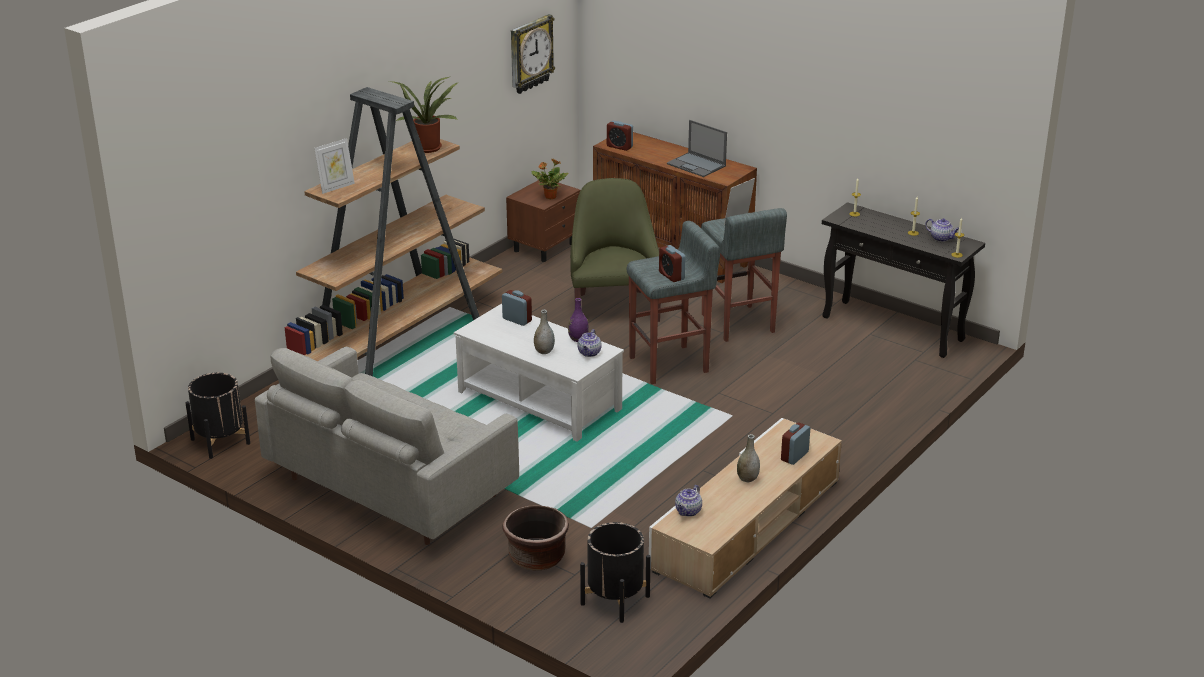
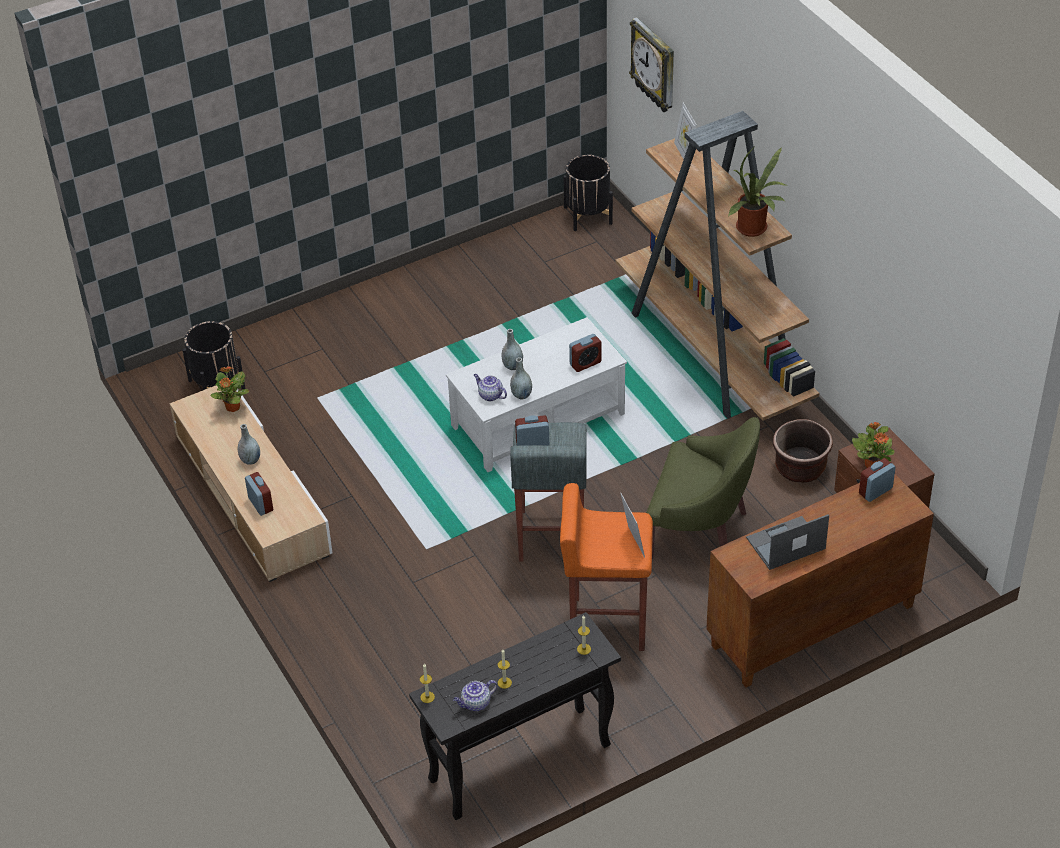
camera: 115 degrees right, 15 degrees up
grey sofa [255,347,519,545] -> none
brown planter [503,505,569,570] -> brown planter moved to [773,419,833,483]
wall clock [511,14,555,94] -> wall clock moved to [629,17,674,112]
purple vase [568,298,589,342] -> grey vase [510,357,532,399]
teapot [675,485,702,517] -> potted plant [210,366,249,412]
grey stool [701,208,787,342] -> orange stool [560,483,653,651]

